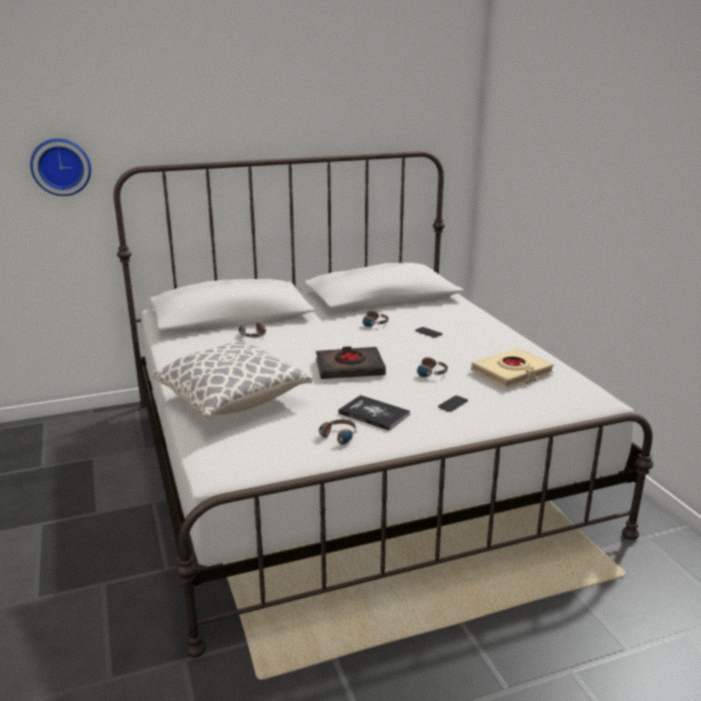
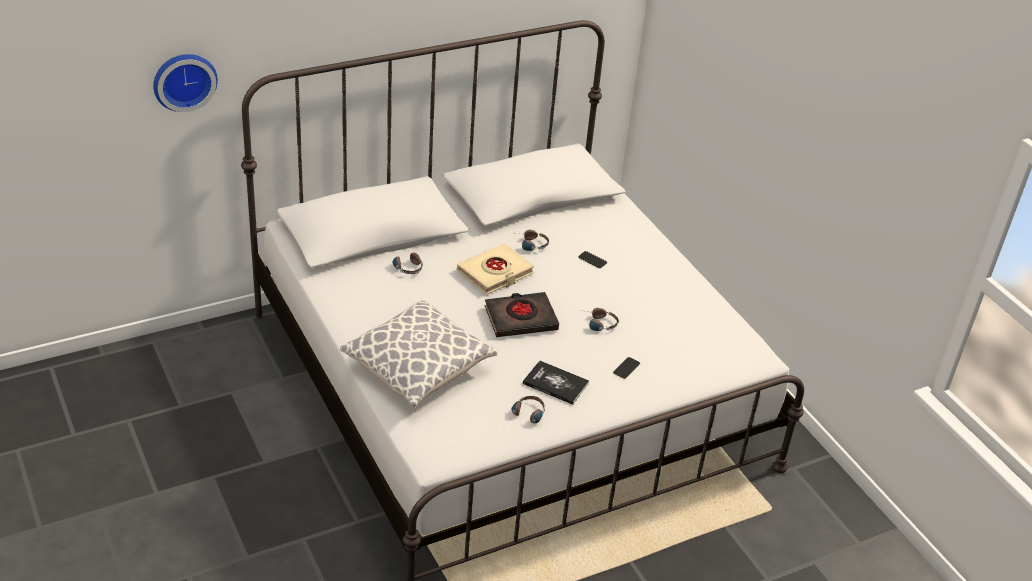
camera: 10 degrees left, 15 degrees up
beige book [471,348,554,389] -> beige book moved to [457,243,534,295]

